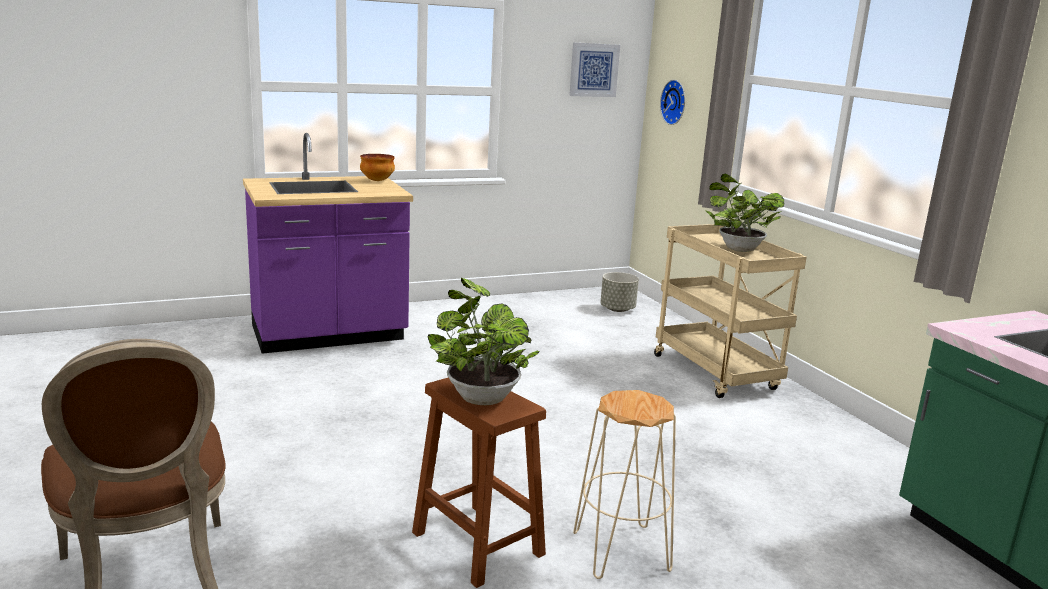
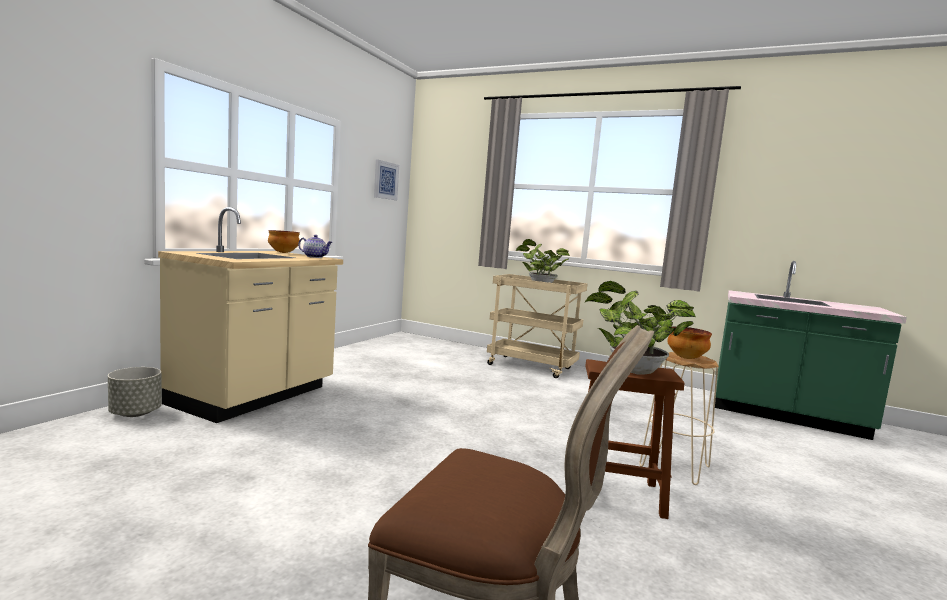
camera: 40 degrees left, 10 degrees down
purple counter [243,133,413,354] -> beige counter [158,207,343,423]
grey planter [600,272,639,312] -> grey planter moved to [108,367,162,417]
wall clock [660,80,685,125] -> none
none -> teapot [298,235,333,258]
none -> bowl [667,326,712,359]

